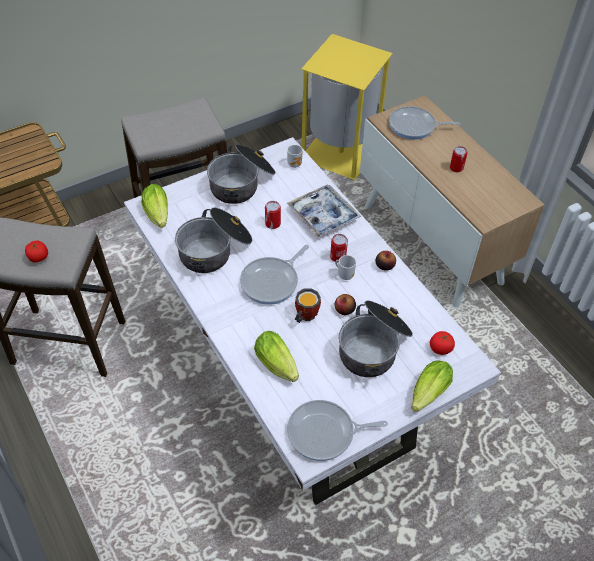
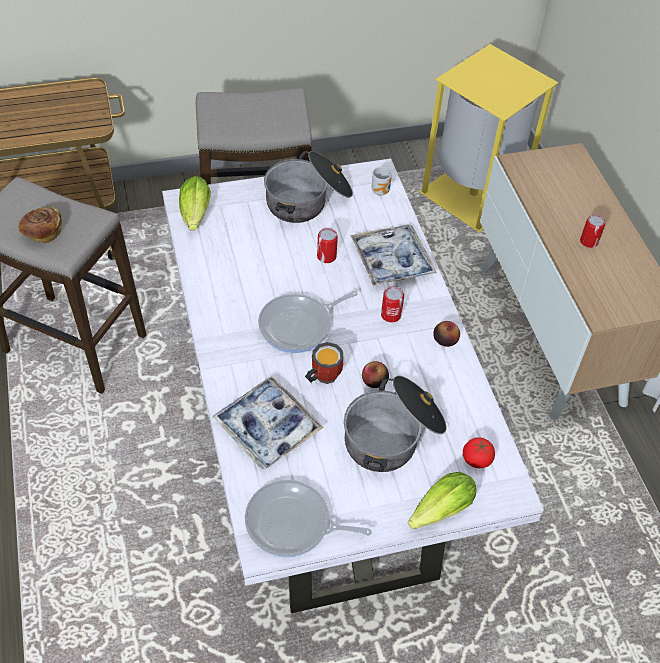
camera: 15 degrees right, 0 degrees up
tomato [25,241,48,263] -> bread [18,207,62,243]
cooking pot [175,208,252,273] -> none
lettuce [254,331,299,382] -> tray [212,377,324,470]
mug [335,255,356,280] -> none
frying pan [389,106,460,140] -> none

